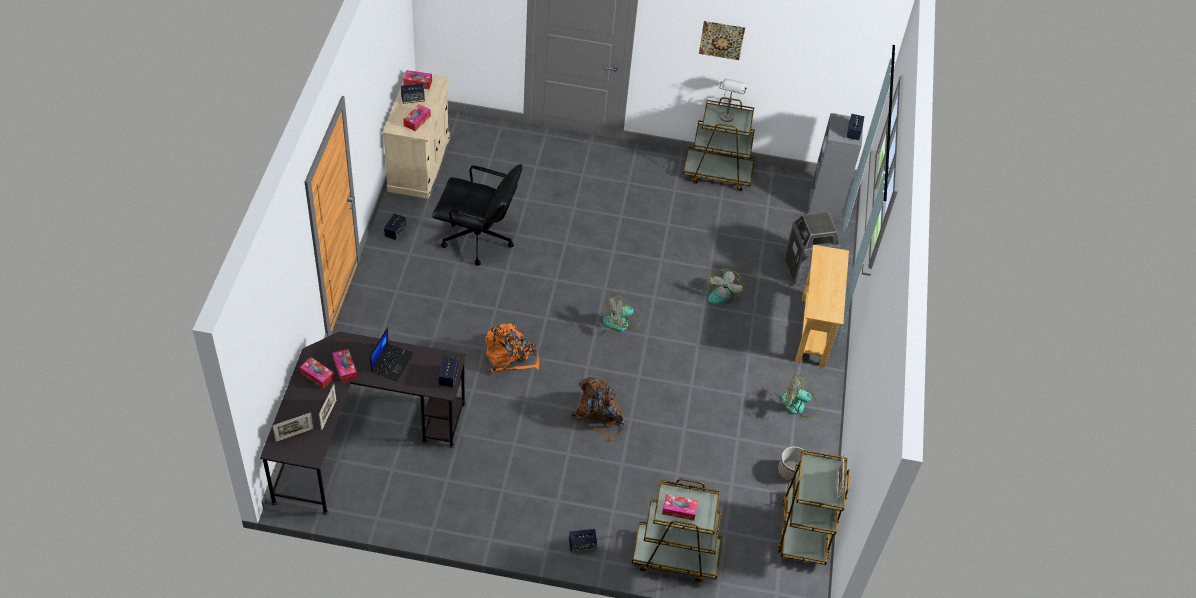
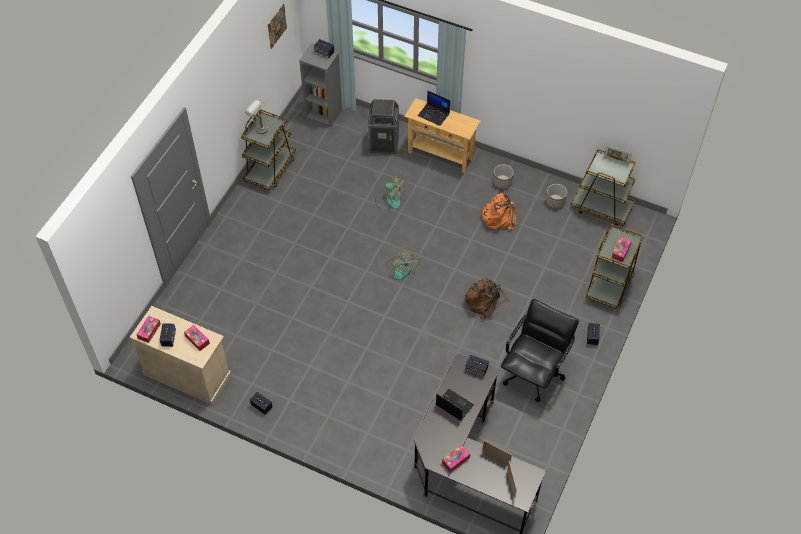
camera: 70 degrees left, 5 degrees up
tissue box [333,349,357,382] -> none
black office chair [432,164,522,266] -> black office chair moved to [501,299,579,402]
orange backpack [485,323,539,373] -> orange backpack moved to [480,193,517,230]
picture [699,21,745,60] -> picture moved to [268,4,287,49]
fan [782,375,818,417] -> planter [493,164,514,189]
none -> laptop [418,91,450,126]

